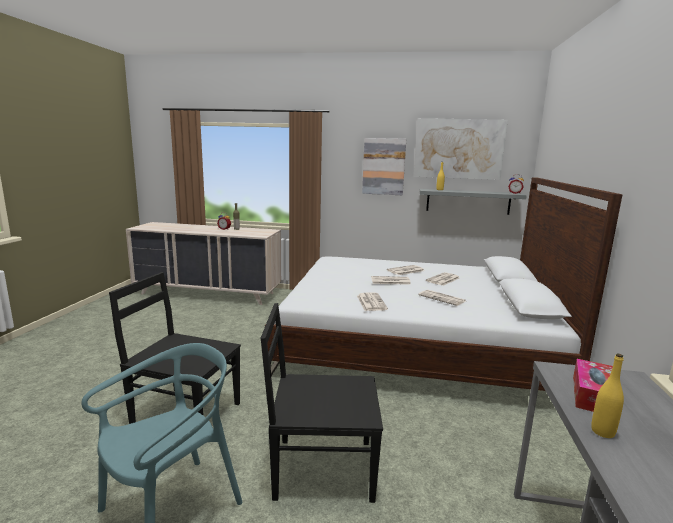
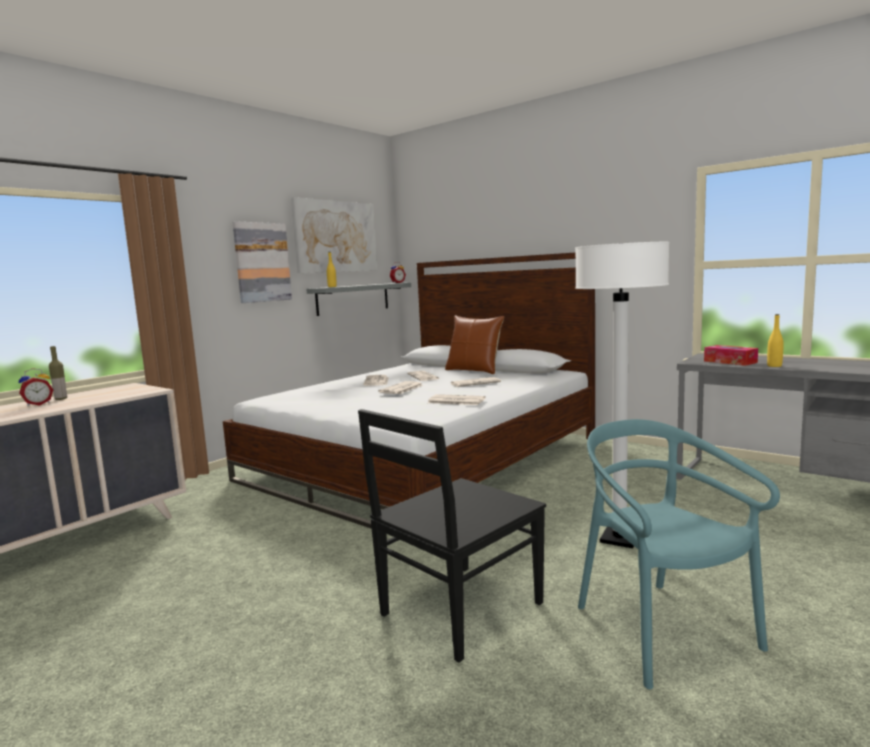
camera: 60 degrees left, 5 degrees down
black chair [260,303,383,503] -> white floor lamp [575,242,669,548]
none -> brown pillow [445,315,504,374]

